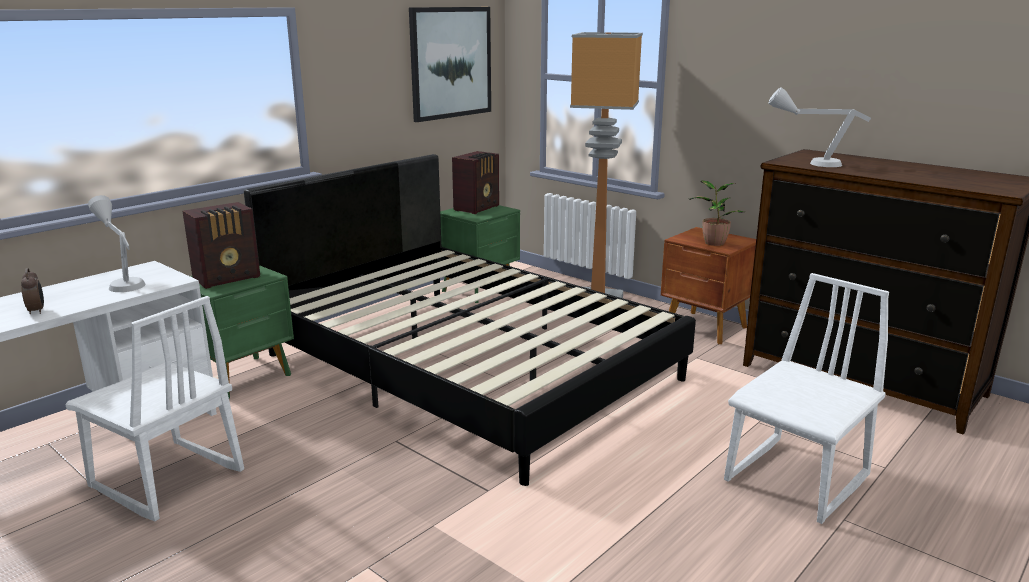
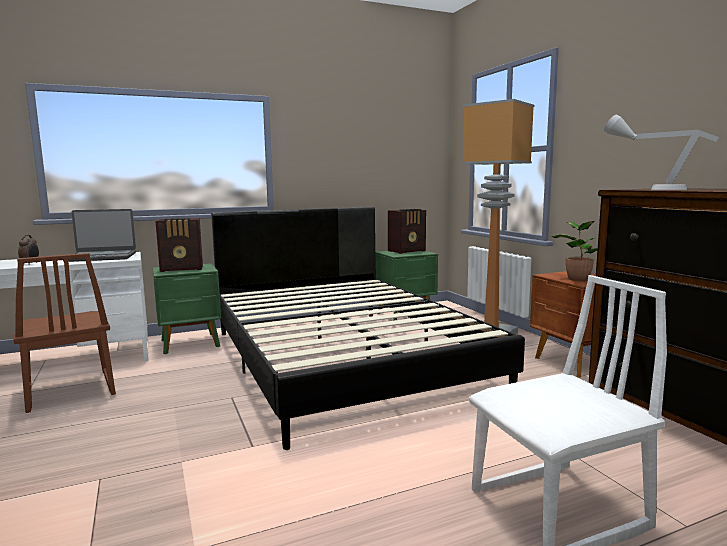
camera: 25 degrees right, 10 degrees down
white chair [65,296,244,521] -> brown chair [14,253,116,413]
grey table lamp [88,195,146,292] -> laptop [63,209,136,262]
picture [409,7,491,122] -> none

